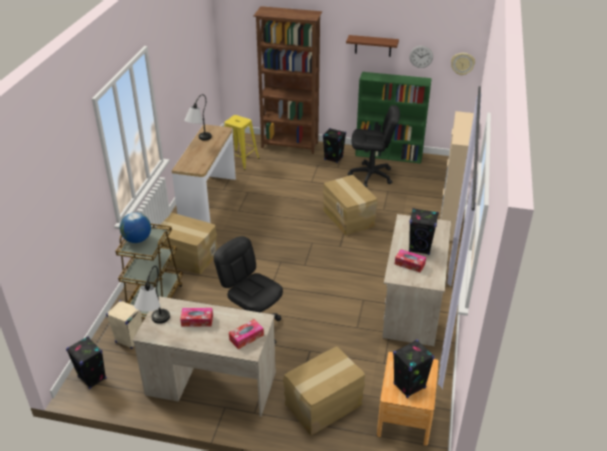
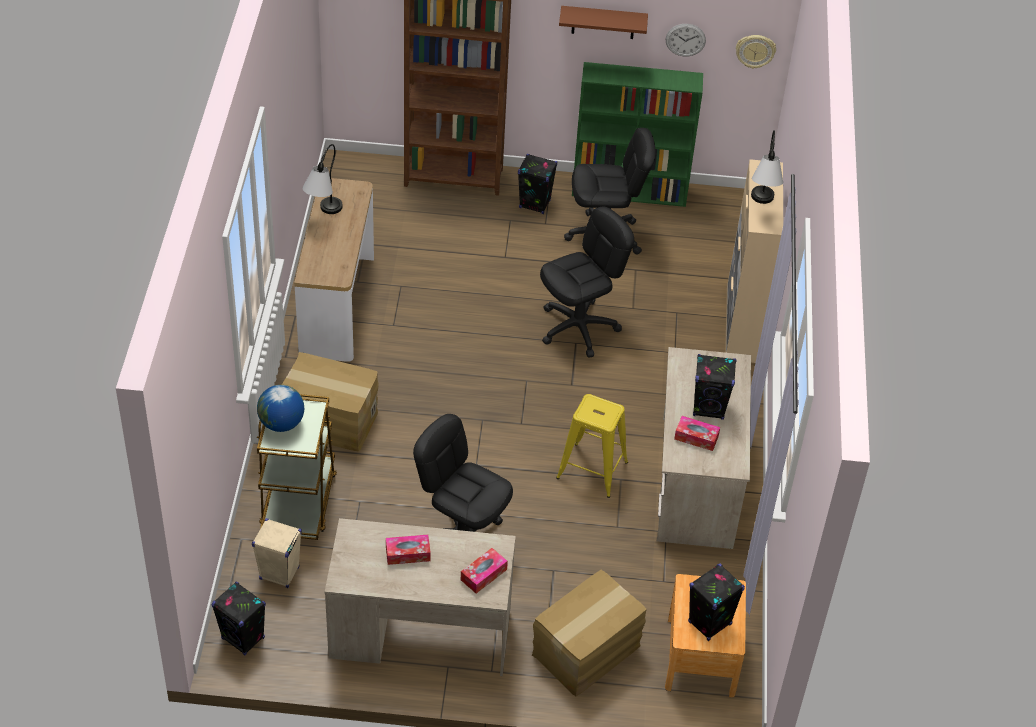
camera: 10 degrees left, 10 degrees up
table lamp [134,266,170,324] -> table lamp moved to [751,130,783,204]
yellow stool [224,115,260,170] -> yellow stool moved to [556,394,628,498]
cardboard box [323,175,378,236] -> black office chair [540,207,634,358]

